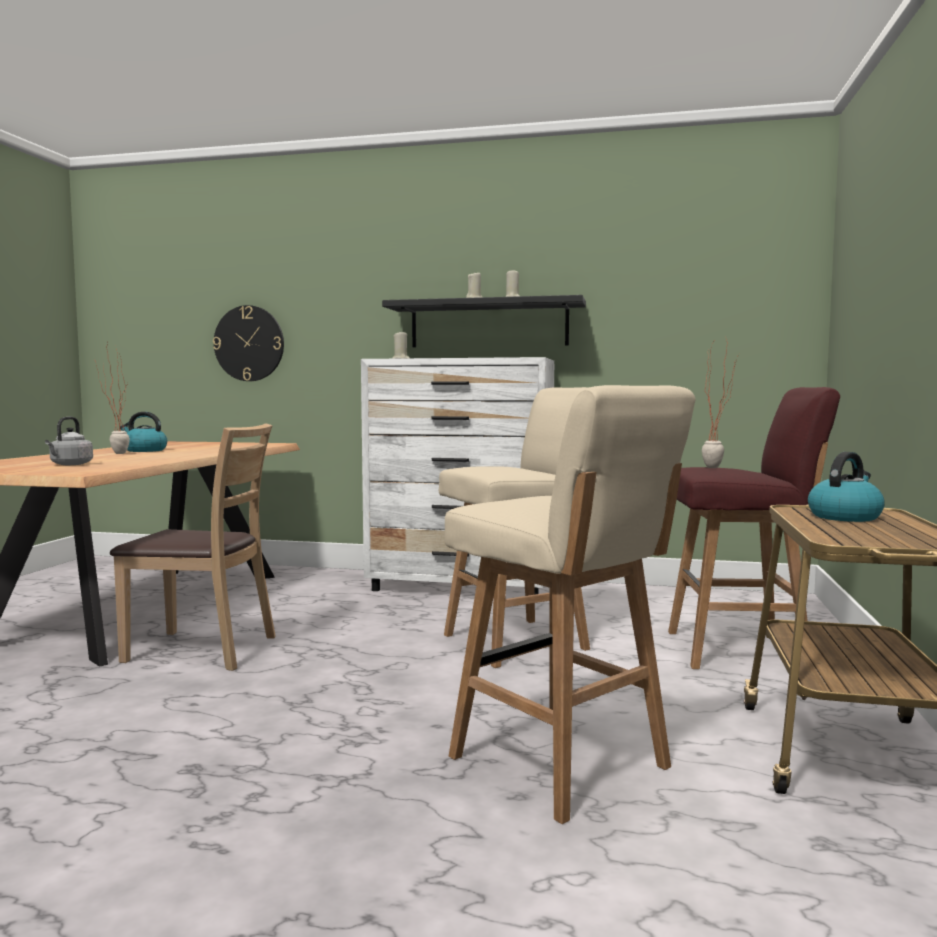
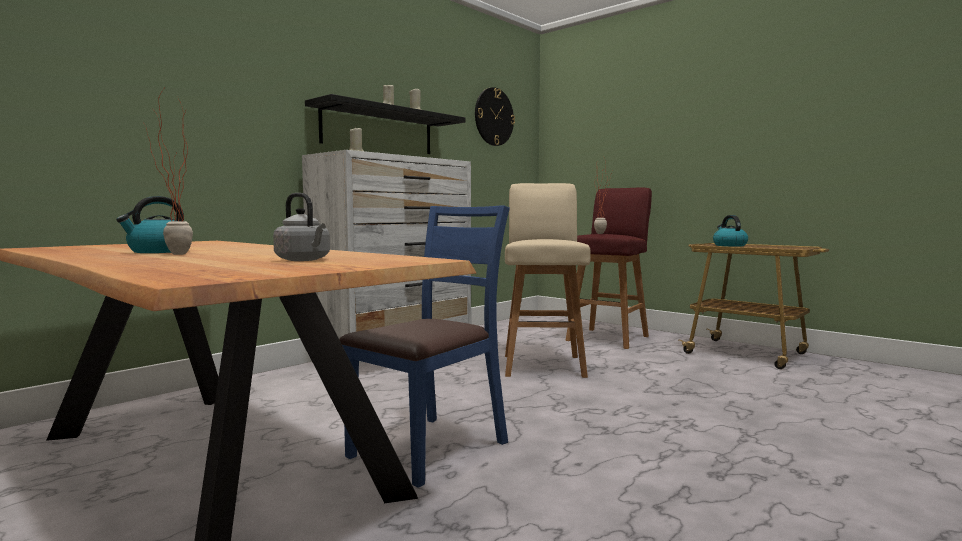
camera: 60 degrees left, 0 degrees up
brown chair [110,424,276,671] -> blue chair [339,205,510,488]
wall clock [213,305,284,381] -> wall clock moved to [475,87,515,146]
beige stool [444,385,695,824] -> none

